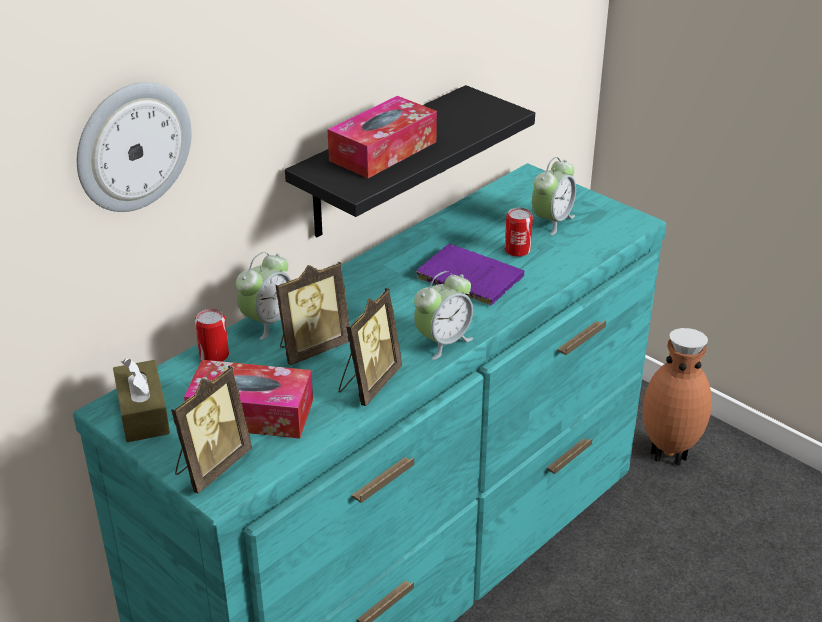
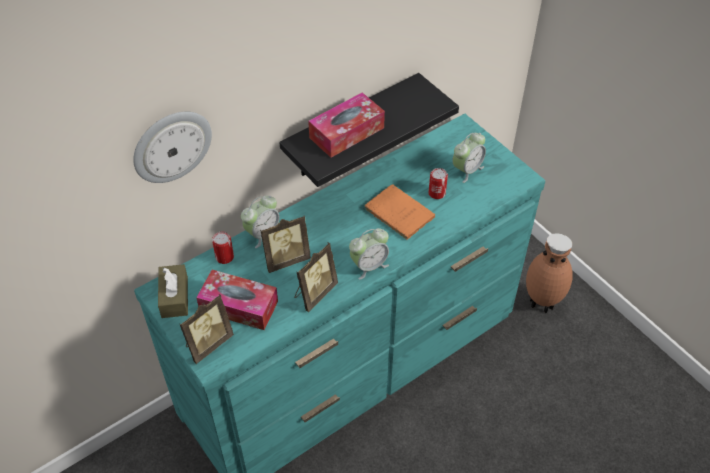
camera: 10 degrees right, 15 degrees up
purple book [414,244,524,306] -> orange book [364,184,435,240]

